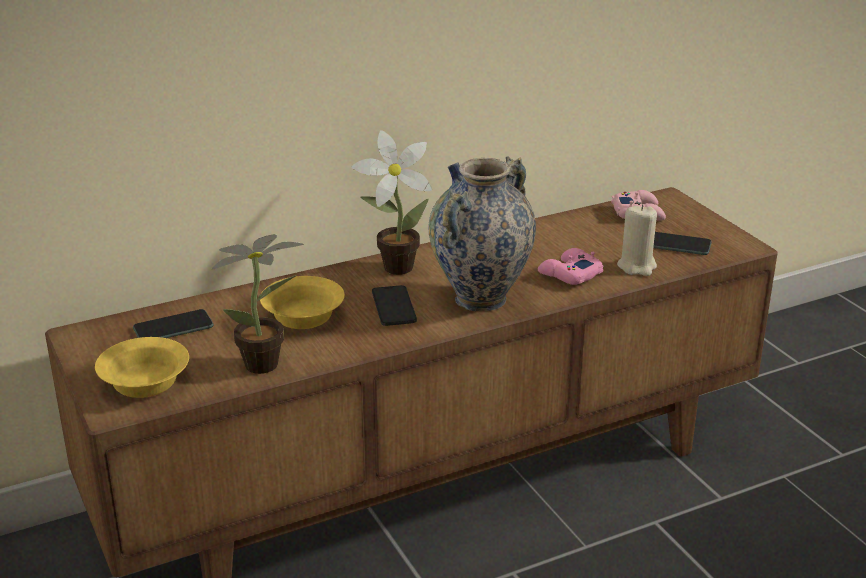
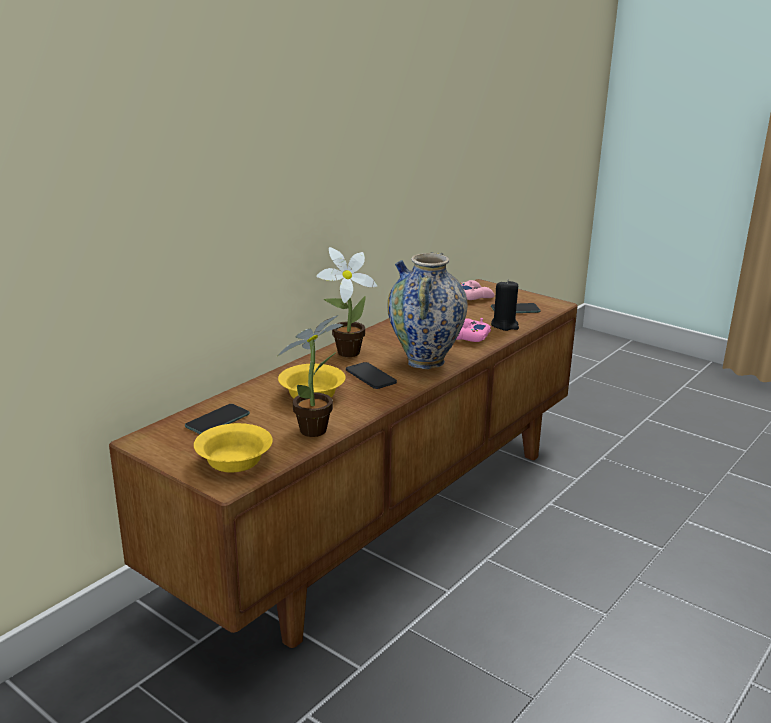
camera: 25 degrees left, 5 degrees down
beige candle [617,204,657,276] -> black candle [491,279,519,331]

